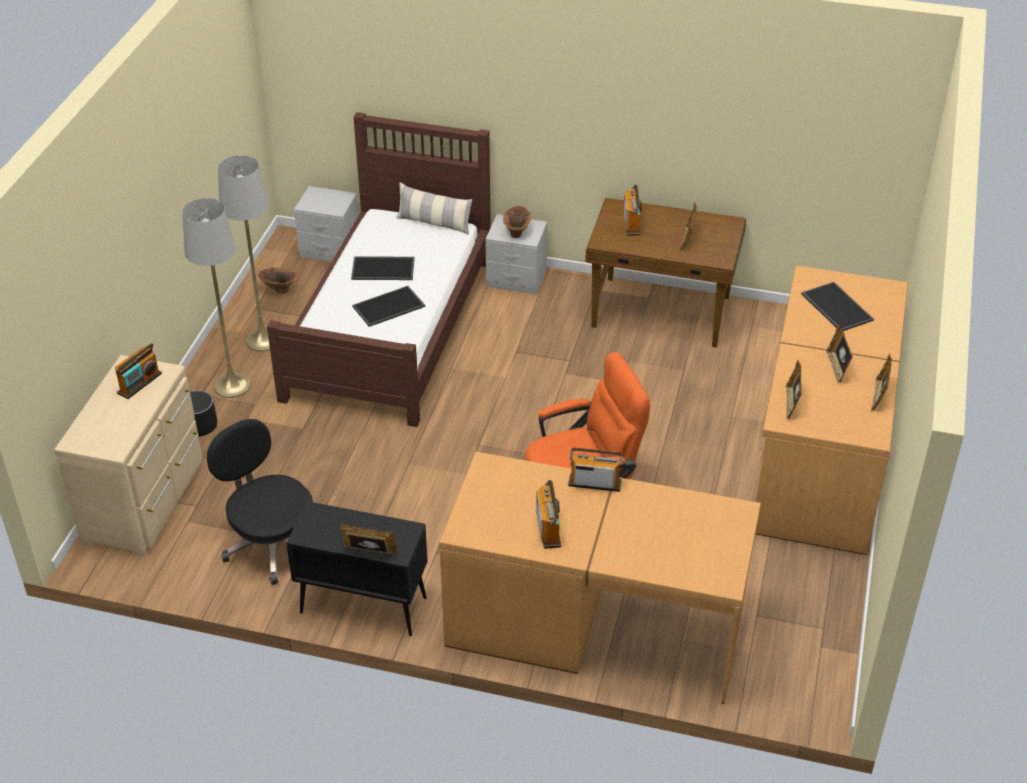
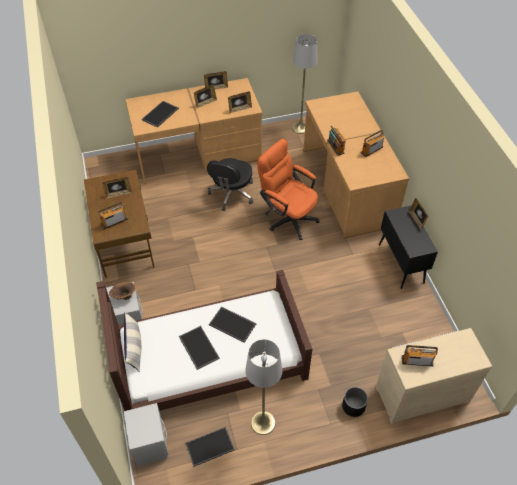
camera: 120 degrees left, 10 degrees up
grey floor lamp [182,198,251,398] -> grey floor lamp moved to [292,34,318,134]
black office chair [207,419,313,585] -> black office chair moved to [207,158,253,211]
brown vase [258,267,297,294] -> tray [185,427,235,467]

